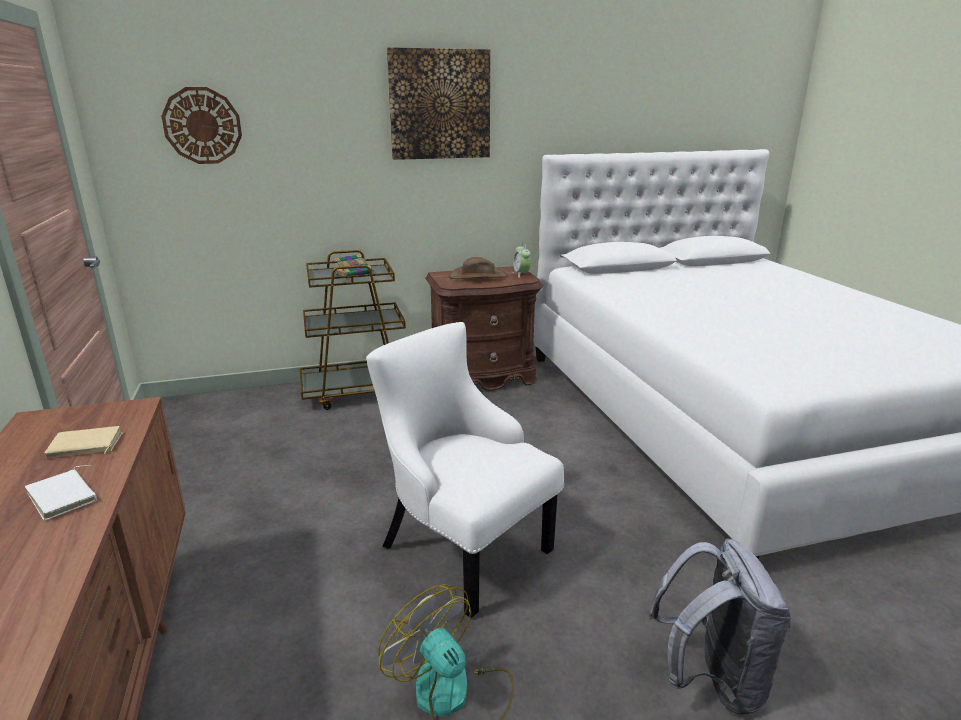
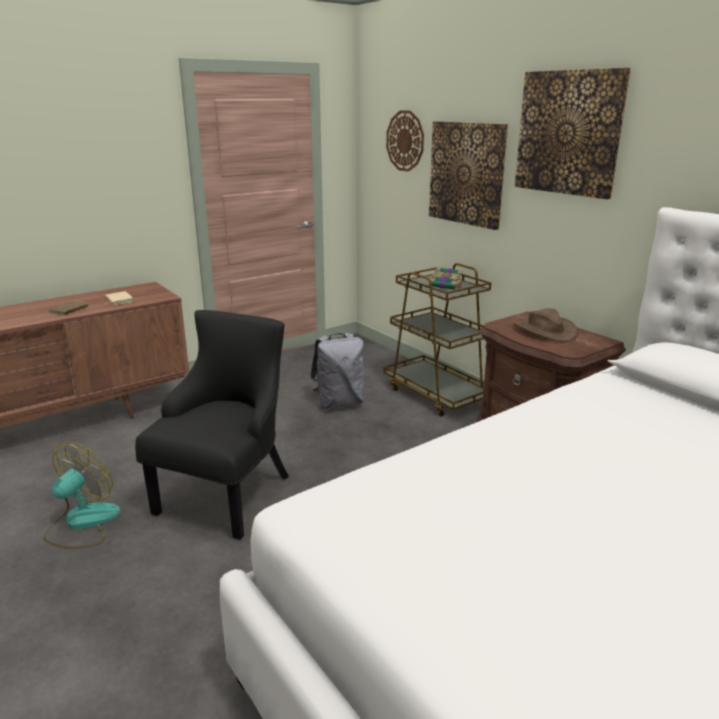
camera: 70 degrees right, 0 degrees up
white book [25,465,97,521] -> brown book [49,300,92,315]
white chair [366,322,565,618] -> black chair [135,310,289,540]
alarm clock [513,244,531,278] -> none
grey backpack [649,539,791,715] -> grey backpack moved to [310,333,364,409]
none -> picture [429,121,508,230]

